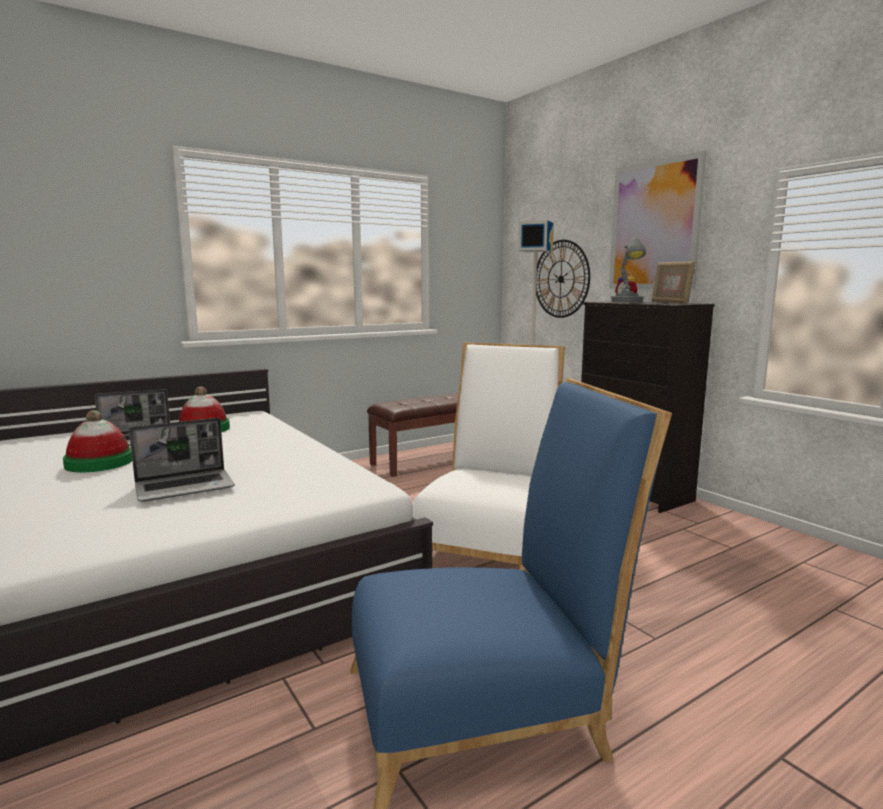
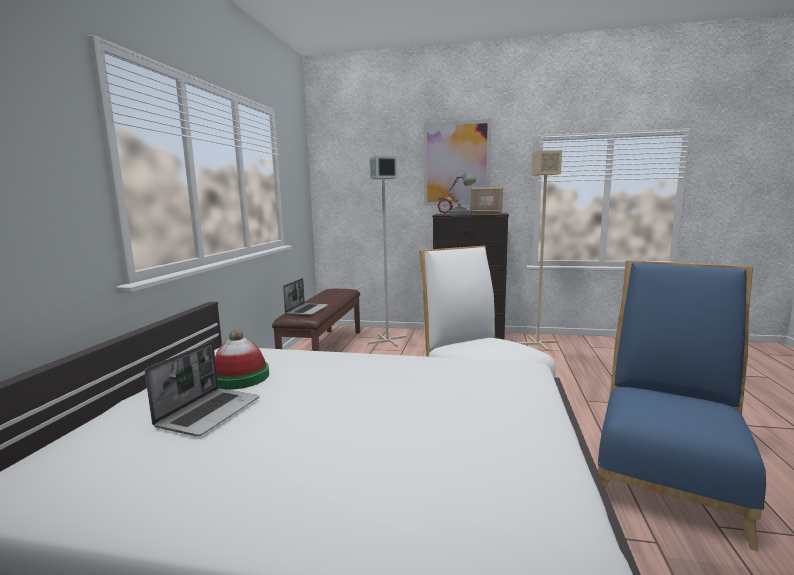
camera: 45 degrees left, 0 degrees up
hat [63,410,132,472] -> none
laptop [129,418,235,502] -> laptop moved to [283,278,329,316]
wall clock [536,240,590,318] -> none
none -> beige floor lamp [517,150,562,351]

